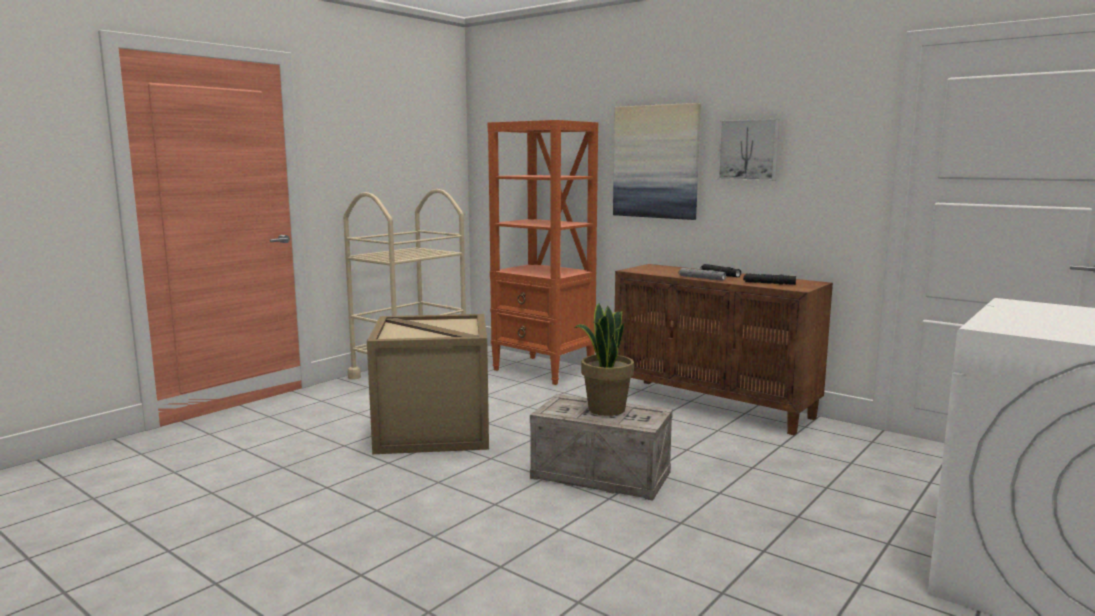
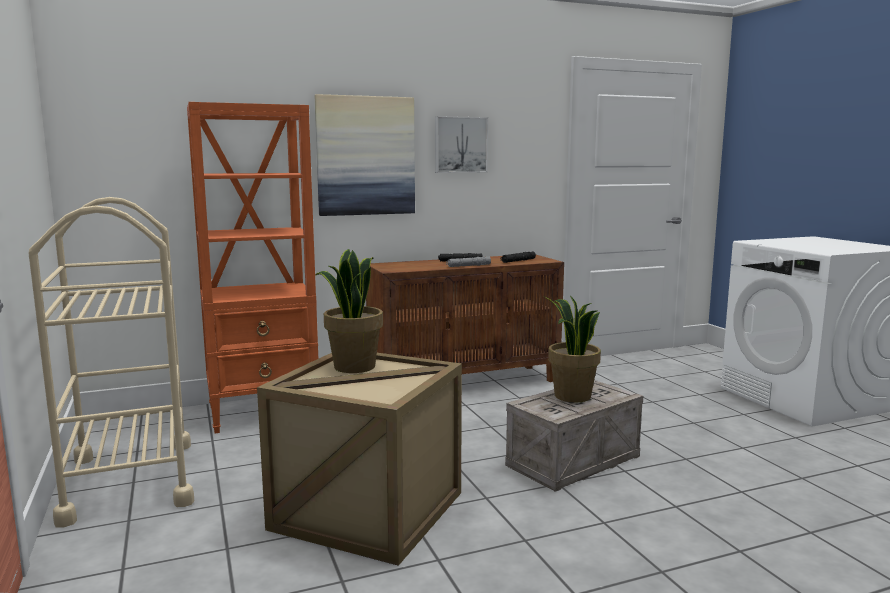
camera: 60 degrees left, 0 degrees up
none -> potted plant [315,249,383,373]

